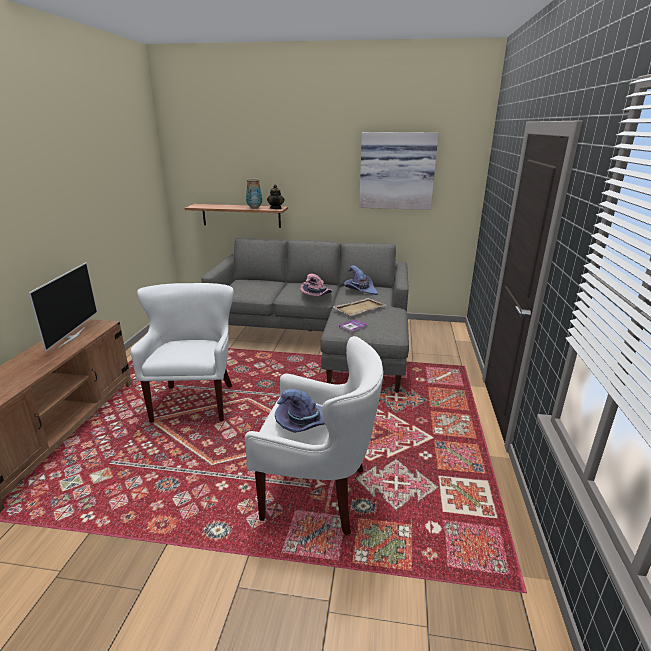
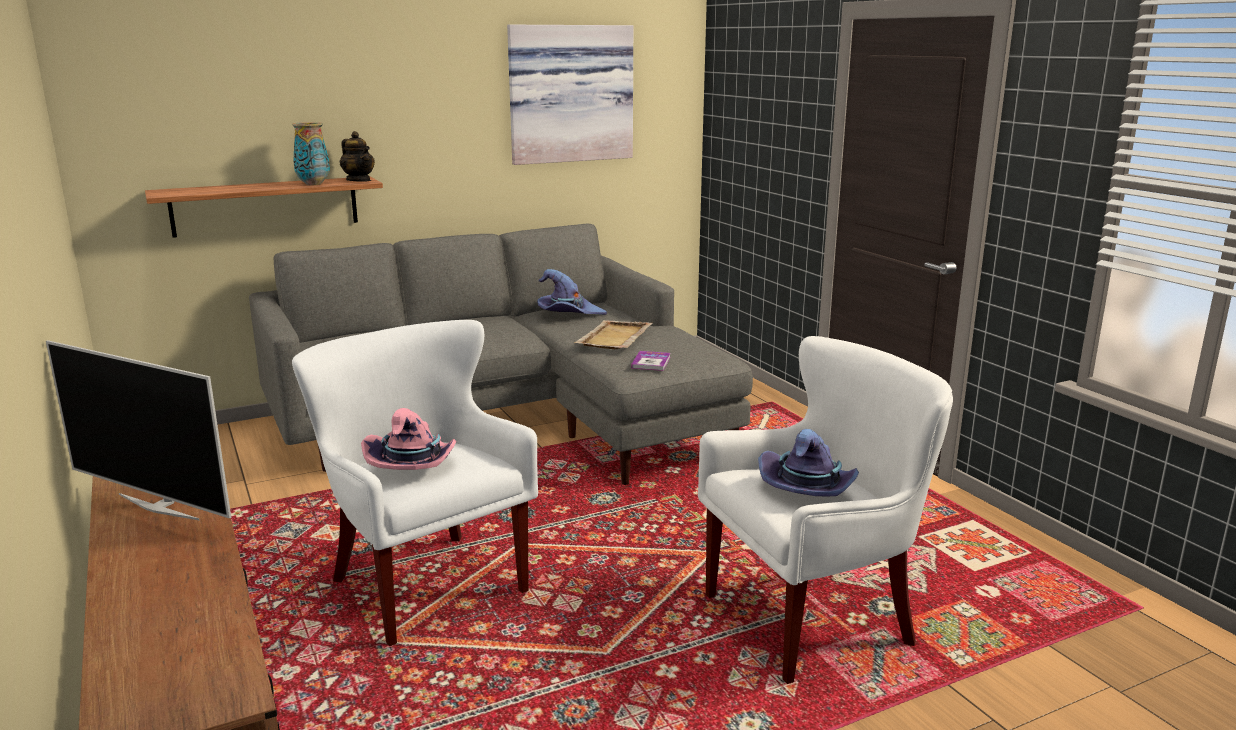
camera: 35 degrees left, 5 degrees down
television [28,262,98,352] -> television turned 150 degrees clockwise [46,340,231,521]
pink hat [300,274,332,296] -> pink hat moved to [361,408,457,470]

